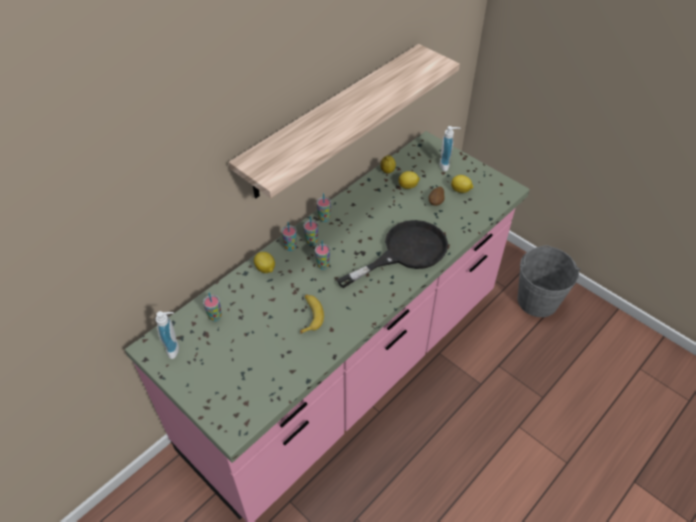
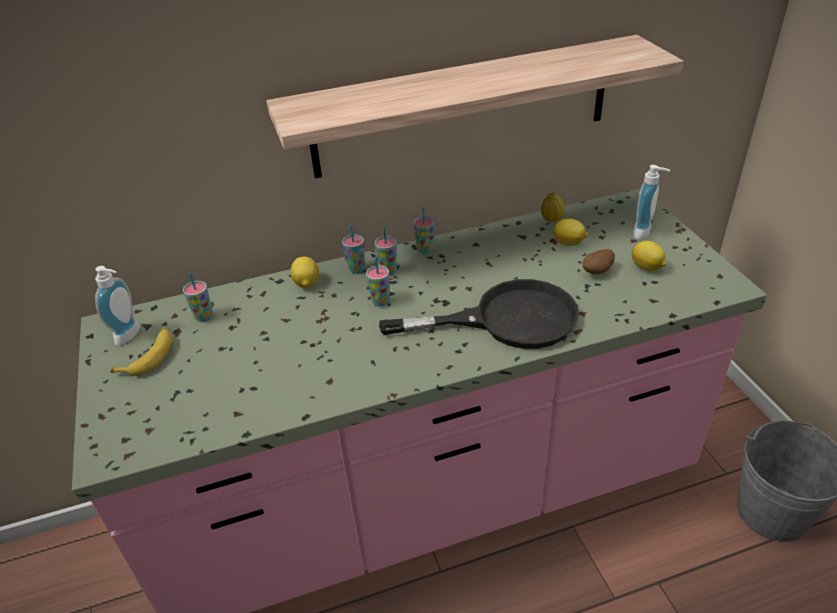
camera: 30 degrees right, 10 degrees down
banana [300,294,324,334] -> banana moved to [110,328,173,376]

